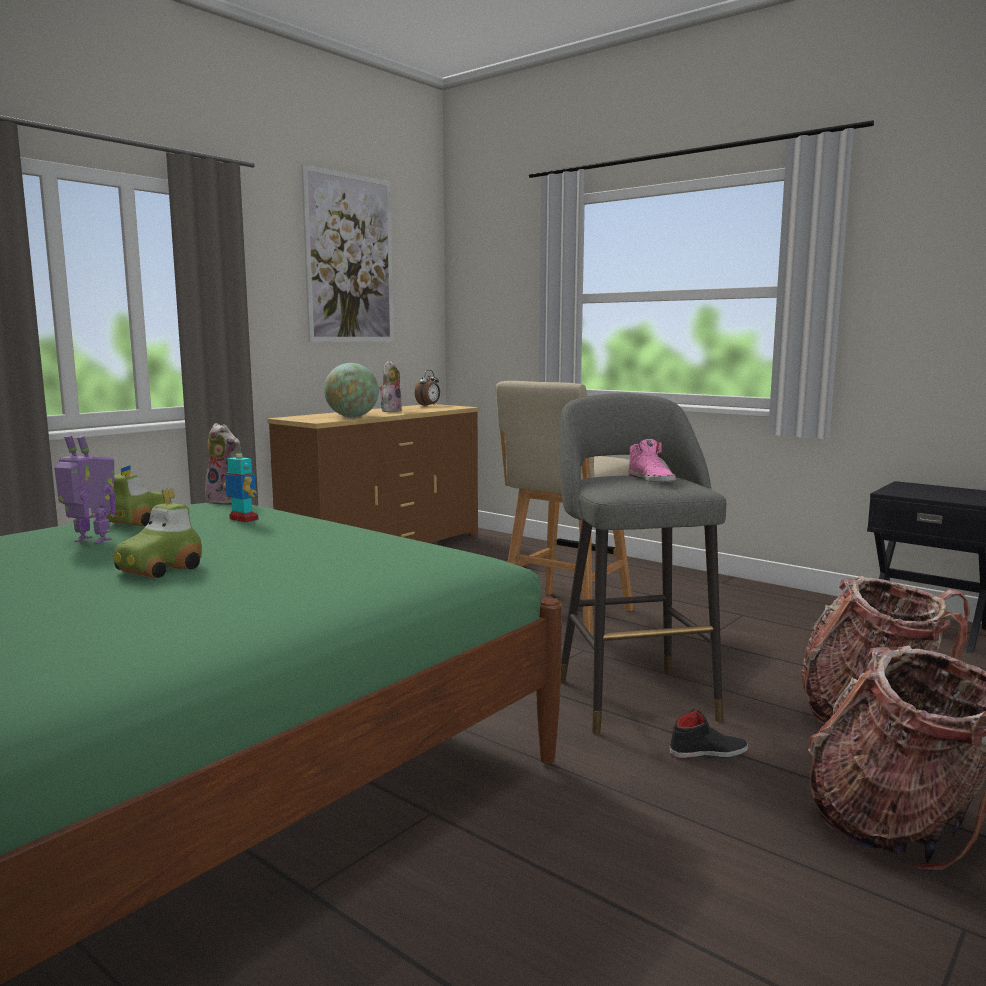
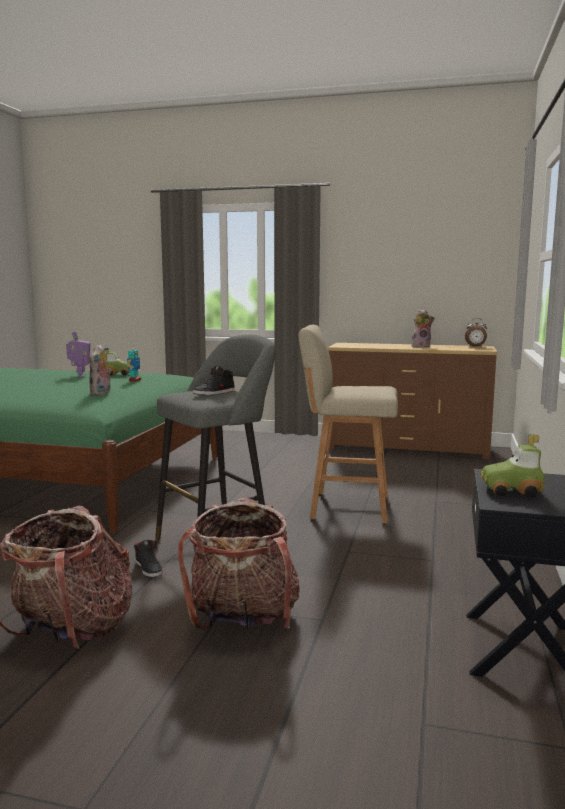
camera: 65 degrees right, 0 degrees up
toy car [114,488,202,578] -> toy car moved to [481,434,545,498]
plush toy [205,423,240,505] -> plush toy moved to [89,344,111,396]
picture [301,164,394,342] -> none
globe [324,363,379,417] -> none
pink shoe [628,439,675,482] -> black shoe [193,366,235,395]

